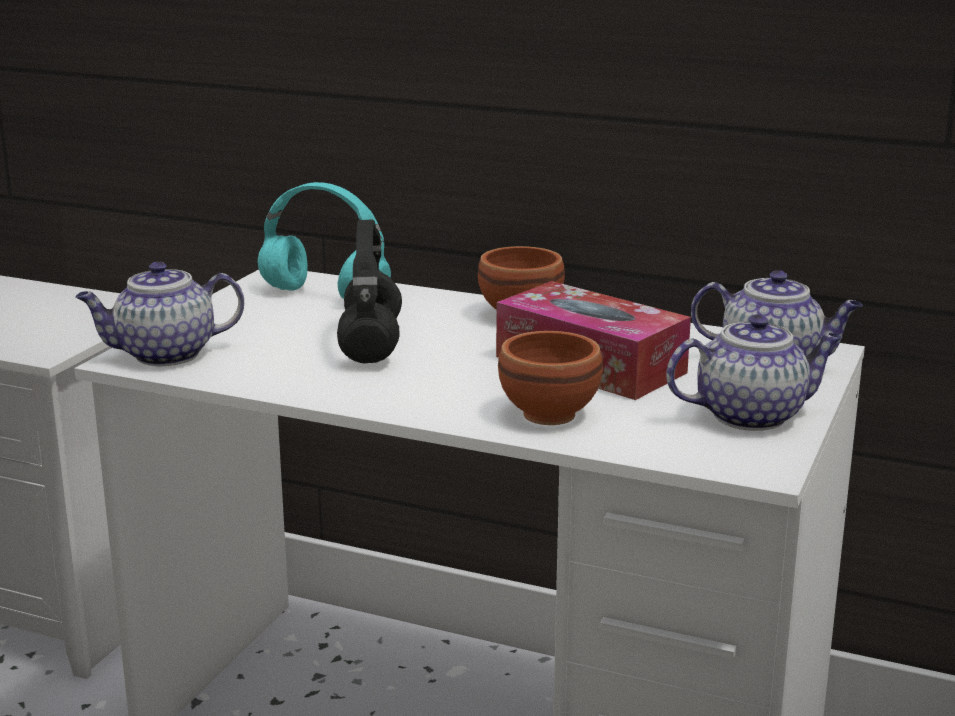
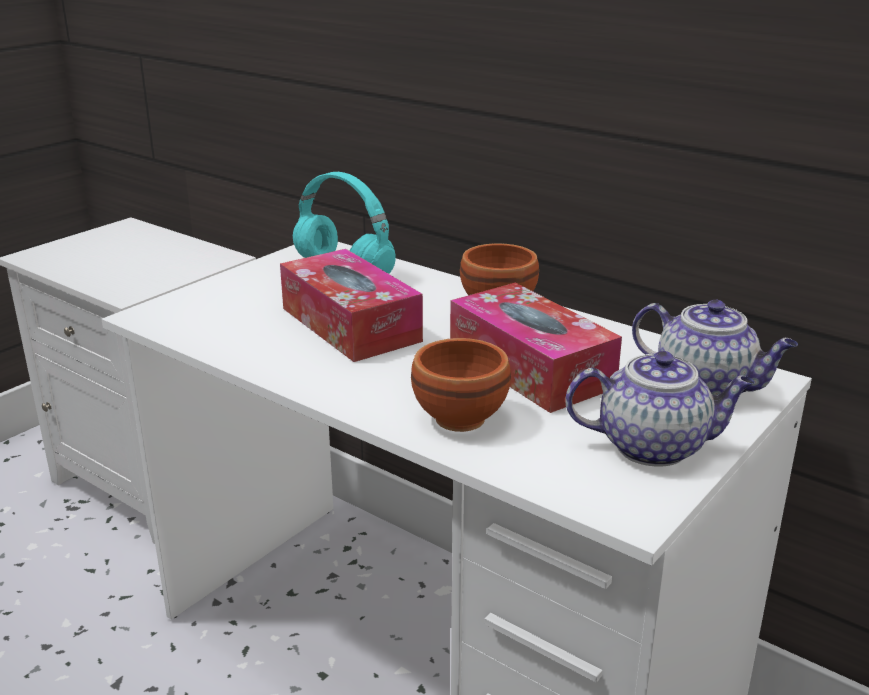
camera: 15 degrees right, 5 degrees up
teapot [75,261,244,367] -> none
black headphones [337,219,402,364] -> tissue box [280,249,423,362]

